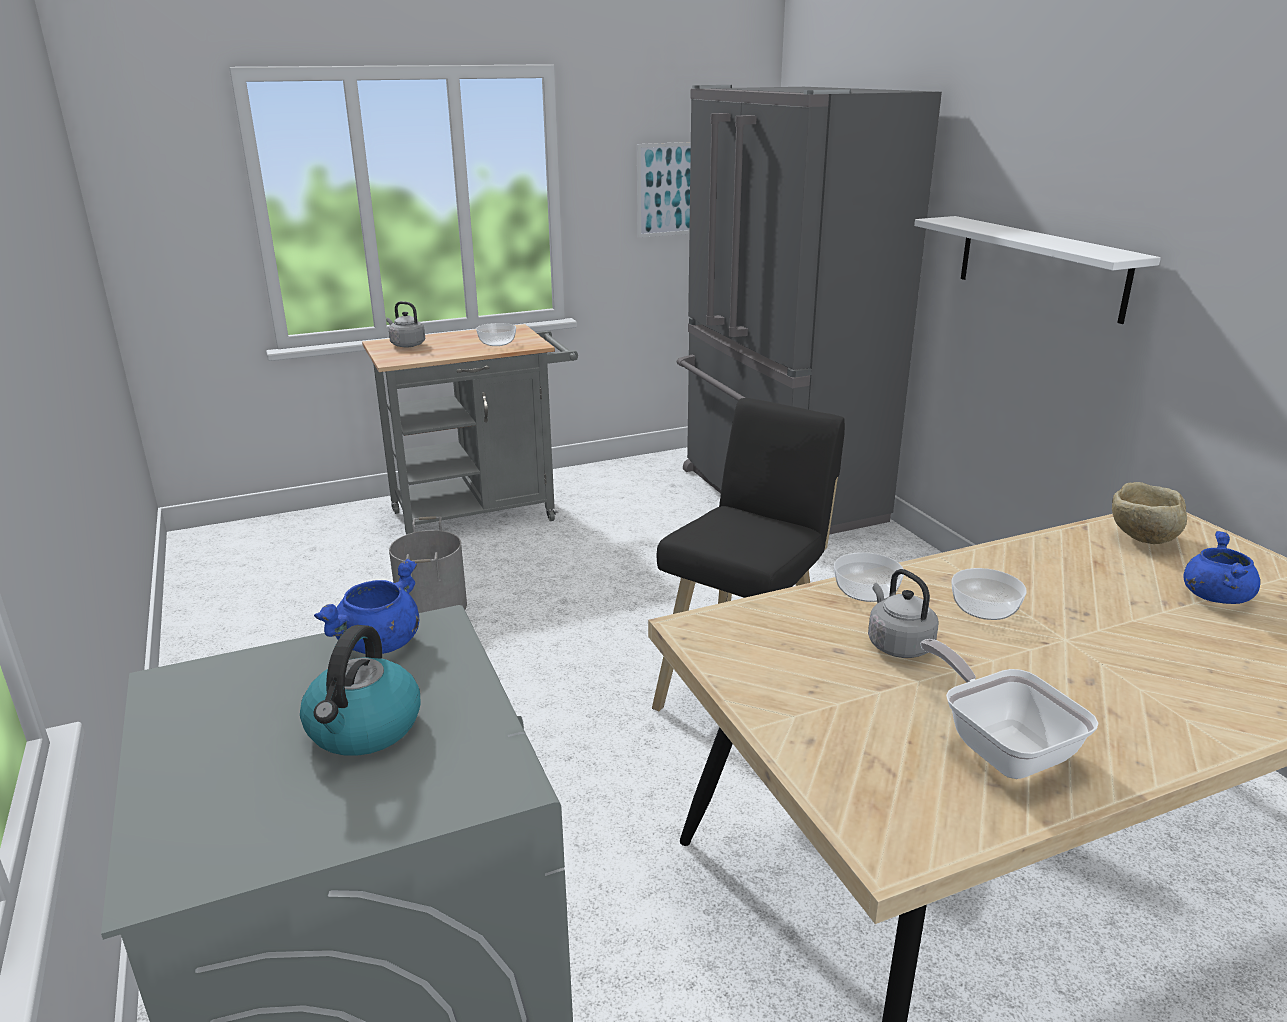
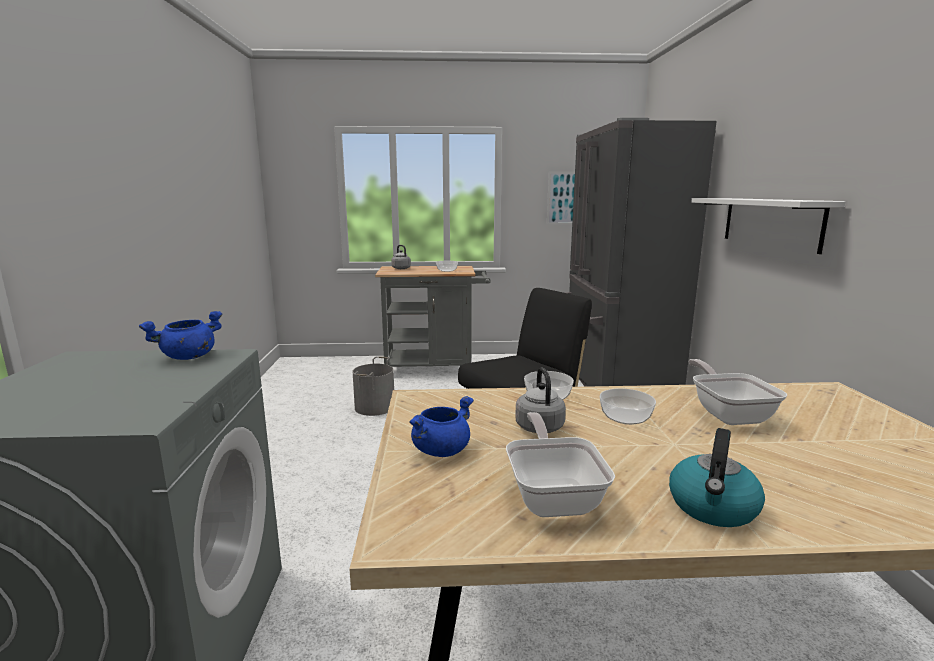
camera: 20 degrees right, 10 degrees down
kettle [300,625,421,756] -> kettle moved to [669,428,765,527]
beige bowl [1112,482,1187,544] -> none
blue cooking pot [1184,531,1260,604] -> blue cooking pot moved to [409,396,474,457]
none -> frying pan [688,359,787,425]

